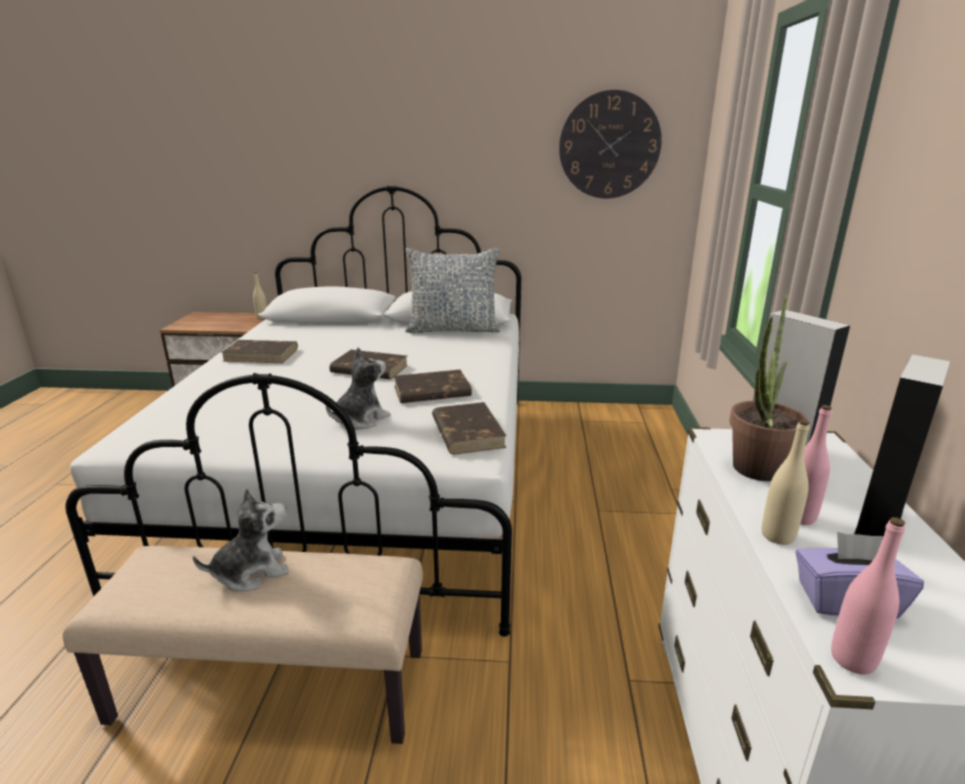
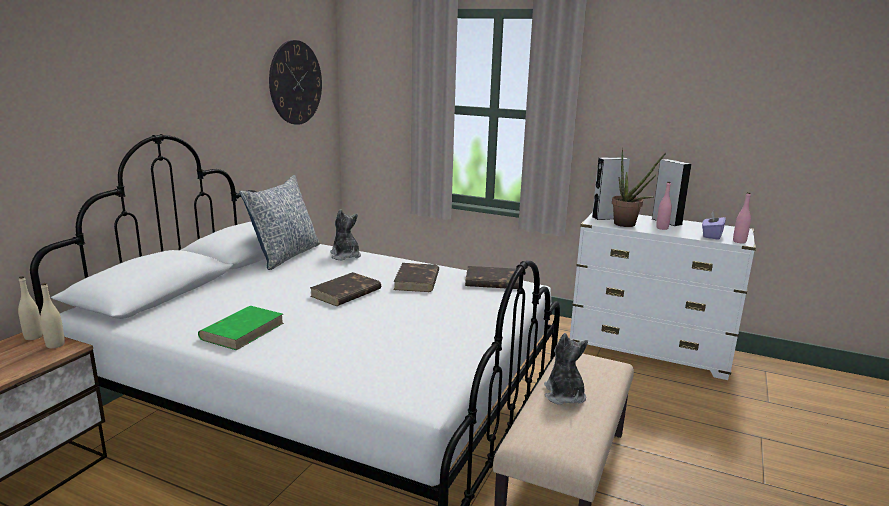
camera: 70 degrees left, 5 degrees down
brown book [221,340,298,363] -> green book [198,306,284,350]
plush toy [326,347,390,429] -> plush toy moved to [330,209,361,261]
beige bottle [762,419,810,545] -> beige bottle moved to [40,283,65,349]

